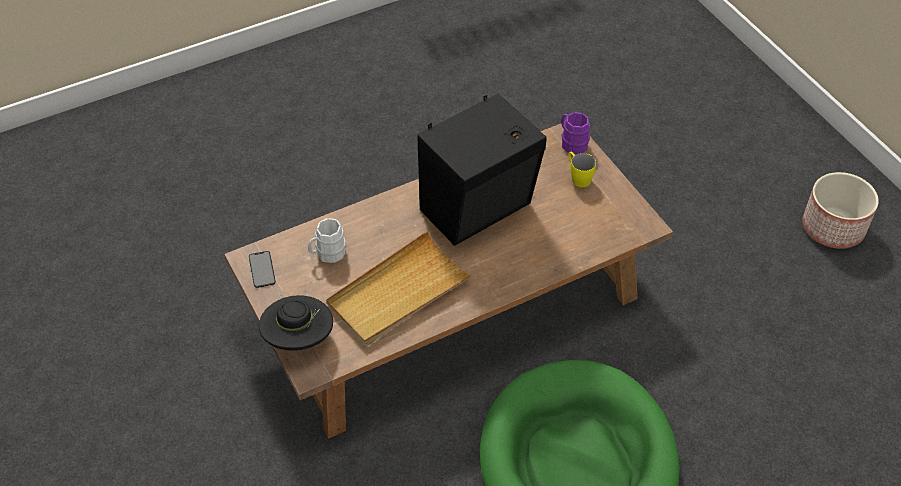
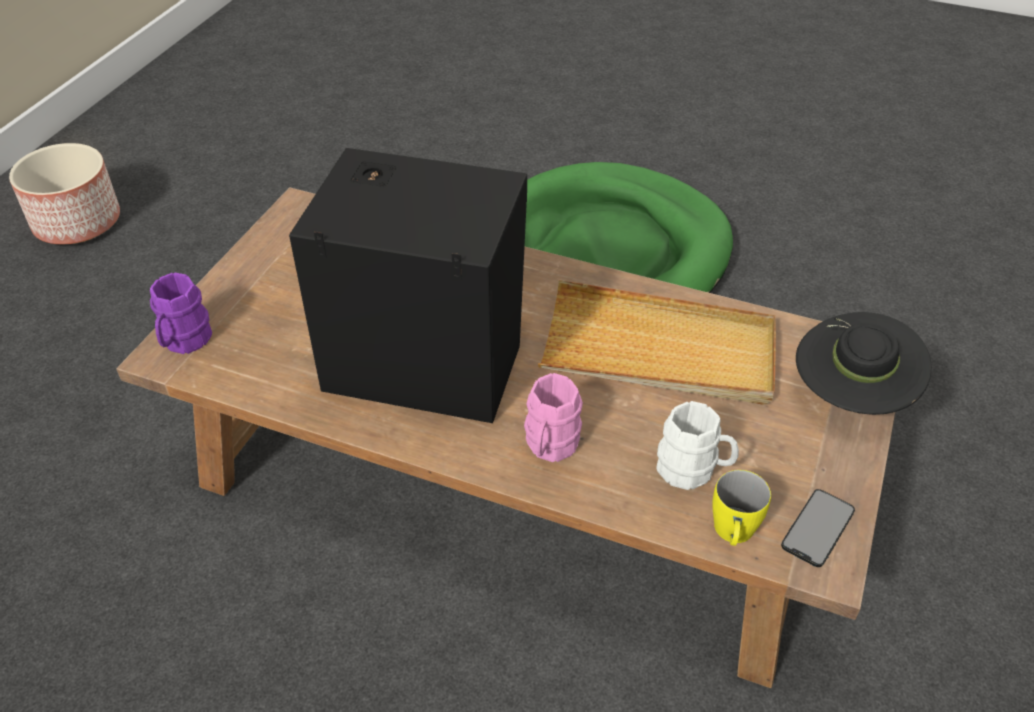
camera: 130 degrees left, 5 degrees down
yellow mug [568,152,596,187] -> yellow mug moved to [712,470,771,546]
none -> pink mug [524,373,583,462]

